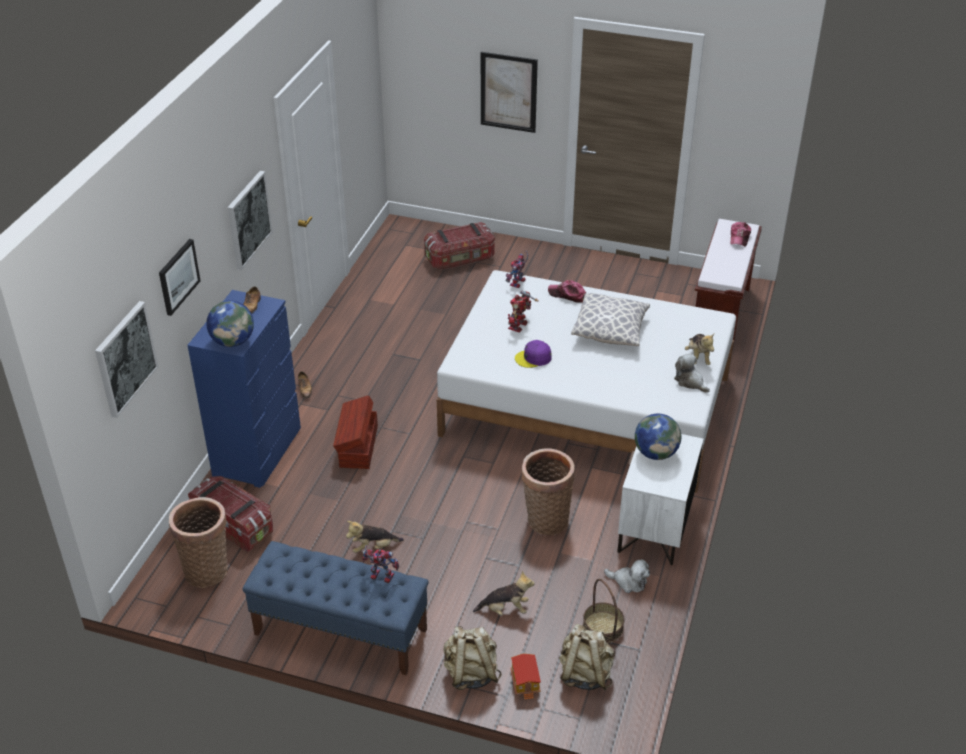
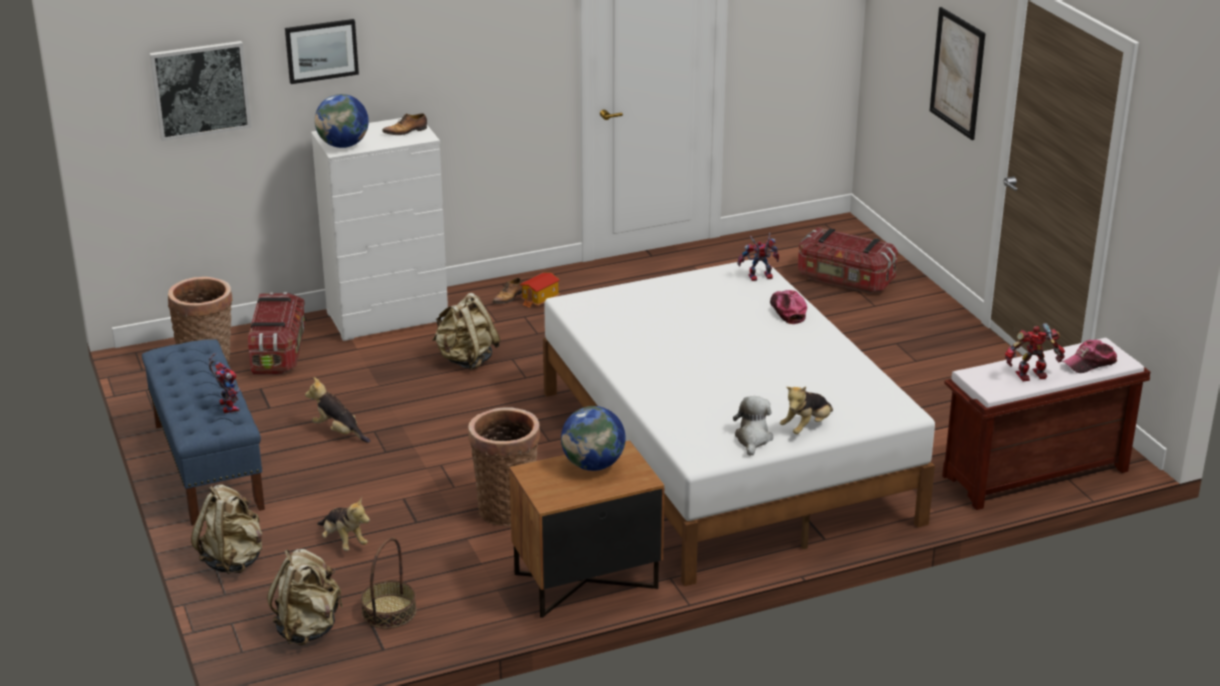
camera: 50 degrees right, 10 degrees down
blue dresser [187,290,301,488] -> white dresser [311,118,448,341]
picture [227,171,273,270] -> none
brown storage box [333,395,378,469] -> beige backpack [432,293,500,370]
toy robot [508,290,538,333] -> toy robot moved to [1005,323,1065,381]
toy house [510,654,541,700] -> toy house moved to [520,273,560,308]
purple cap [515,340,551,368] -> none
pillow [571,293,650,346] -> none
plush toy [604,559,650,593] -> none
white nightstand [617,434,704,565] -> brown nightstand [509,440,664,618]

